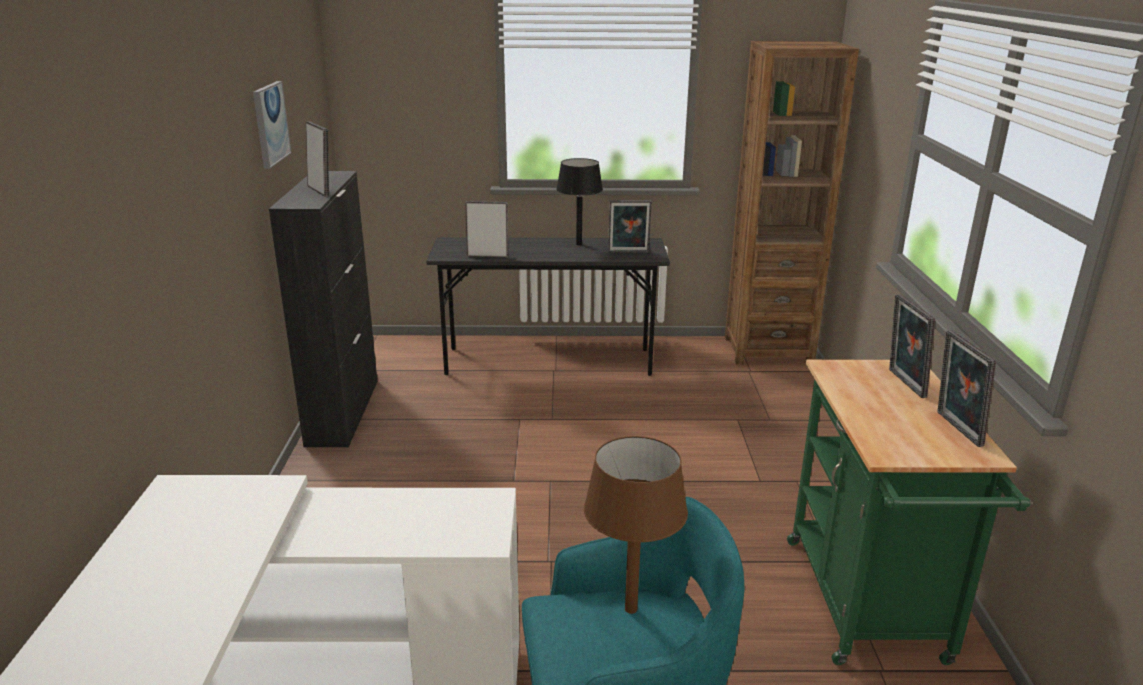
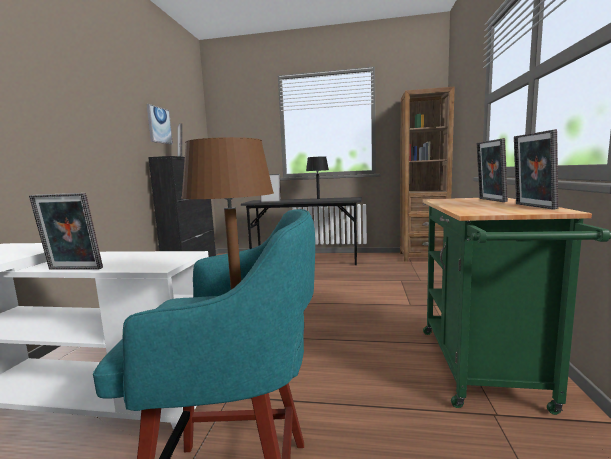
camera: 10 degrees right, 15 degrees down
picture frame [608,200,652,253] -> picture frame moved to [29,193,103,270]

